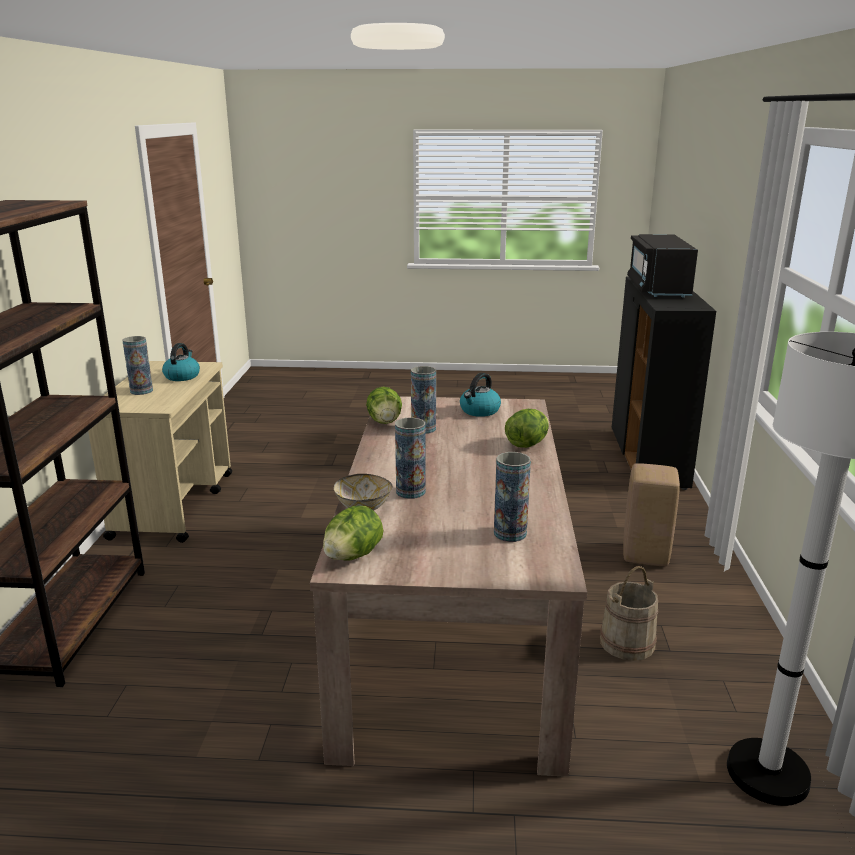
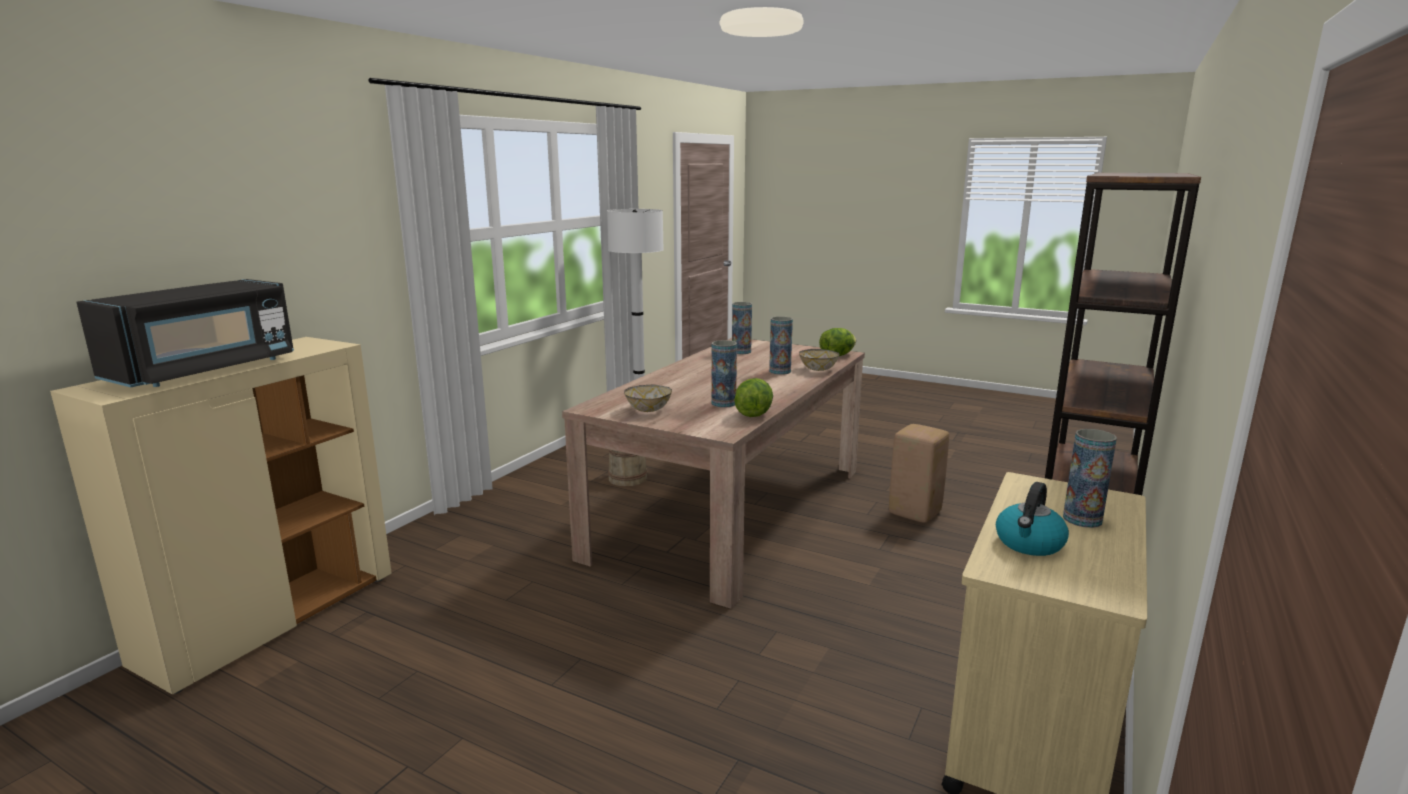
camera: 155 degrees left, 5 degrees down
kettle [460,373,501,417] -> bowl [624,385,672,412]
lettuce [505,409,549,448] -> none
black cabinet [612,276,716,490] -> beige cabinet [50,337,392,695]
beige stool [623,463,680,566] -> beige stool moved to [889,424,949,523]

